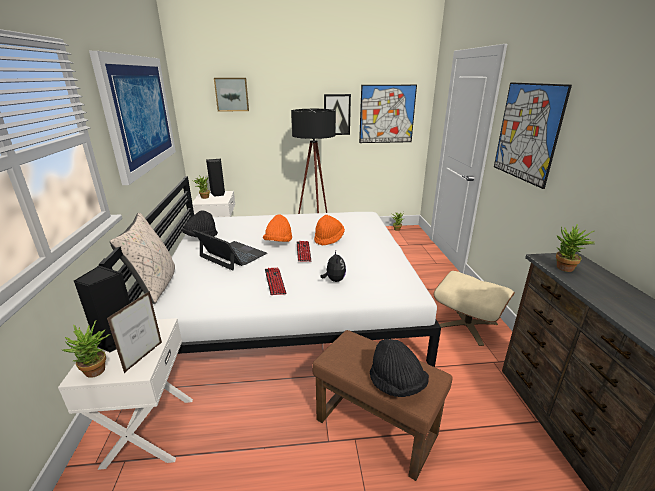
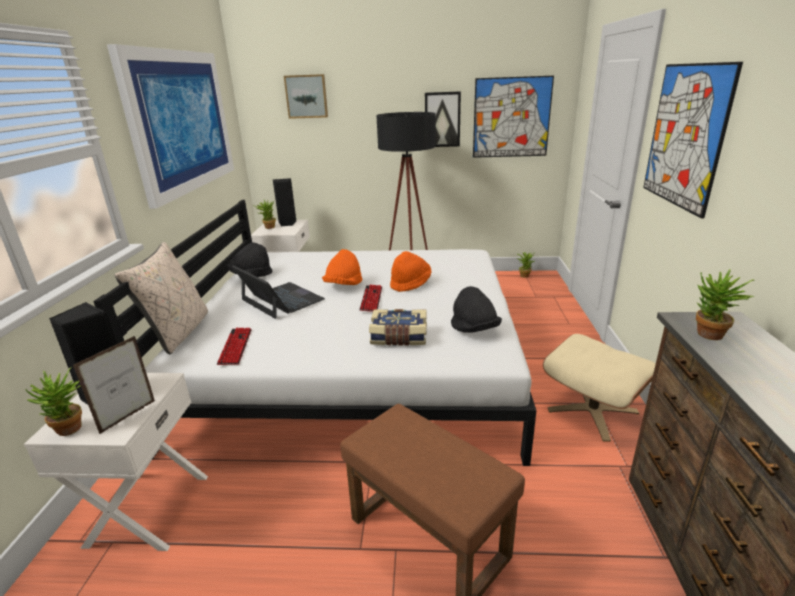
camera: 10 degrees right, 0 degrees up
keyboard [265,268,287,295] -> keyboard moved to [217,328,252,365]
plush toy [320,251,346,282] -> book [369,309,427,346]
black hat [370,339,429,397] -> black hat moved to [451,286,502,333]

